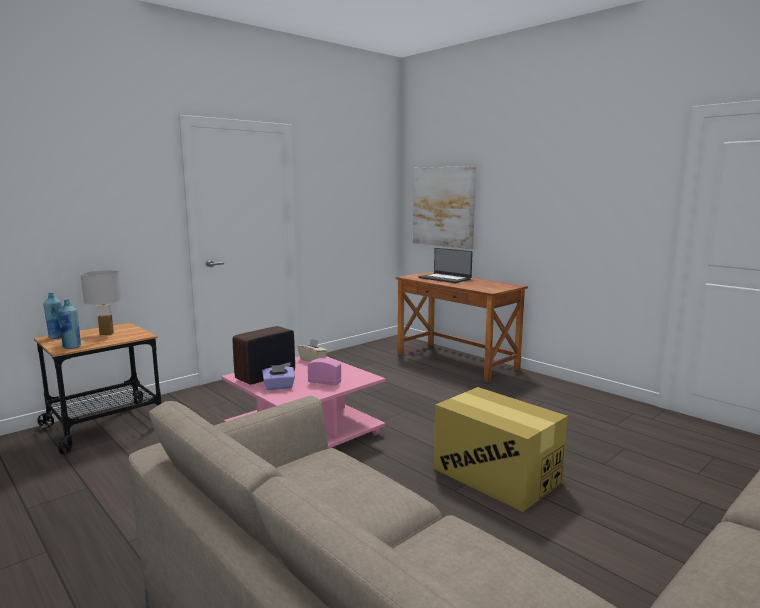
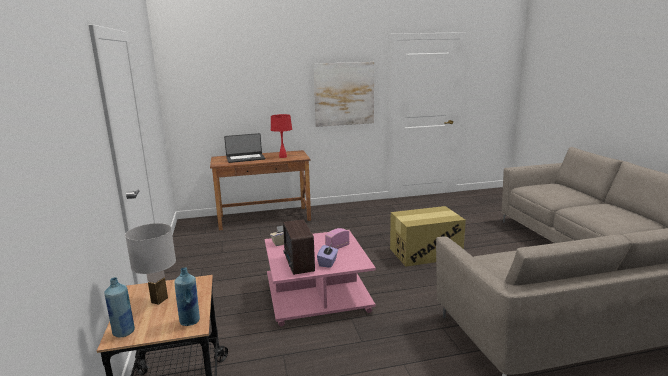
camera: 60 degrees left, 5 degrees up
picture [413,166,476,249] -> picture moved to [313,62,374,127]
none -> red table lamp [271,114,292,158]

